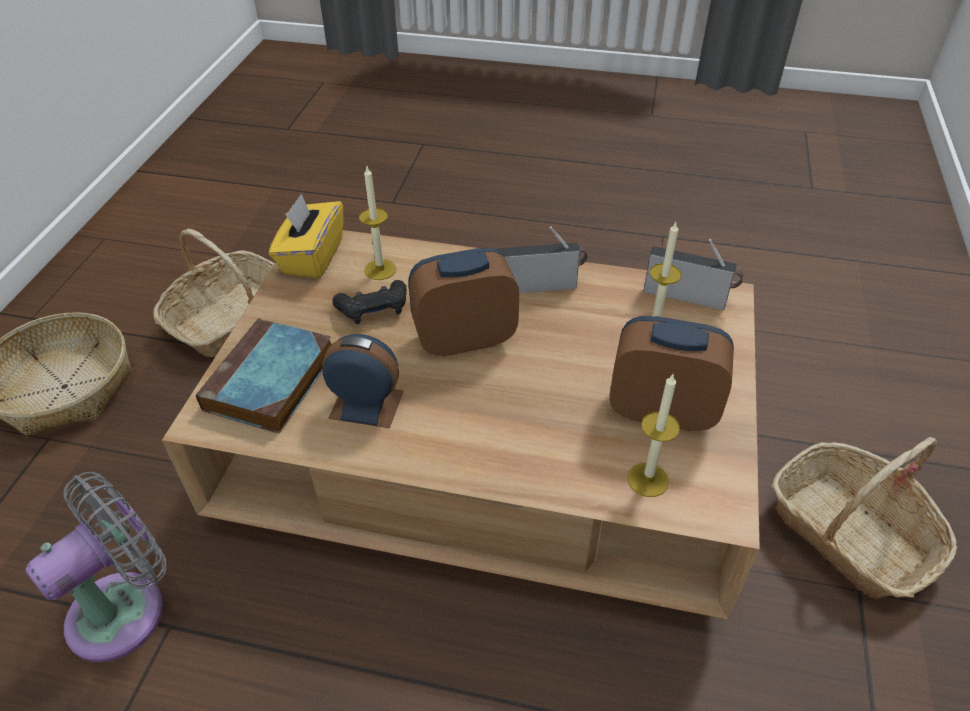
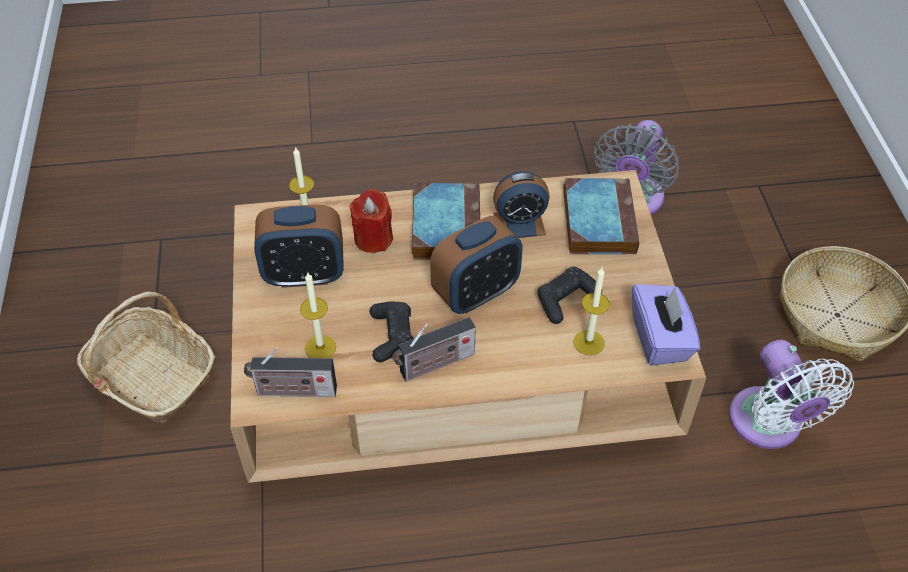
camera: 160 degrees right, 5 degrees up
basket [153,229,275,357] -> white fan [729,340,854,449]
yellow tissue box [269,194,343,279] -> purple tissue box [632,284,700,365]
none -> red candle [350,189,393,253]
none -> black game controller [370,301,414,362]
none -> book [412,183,480,260]

